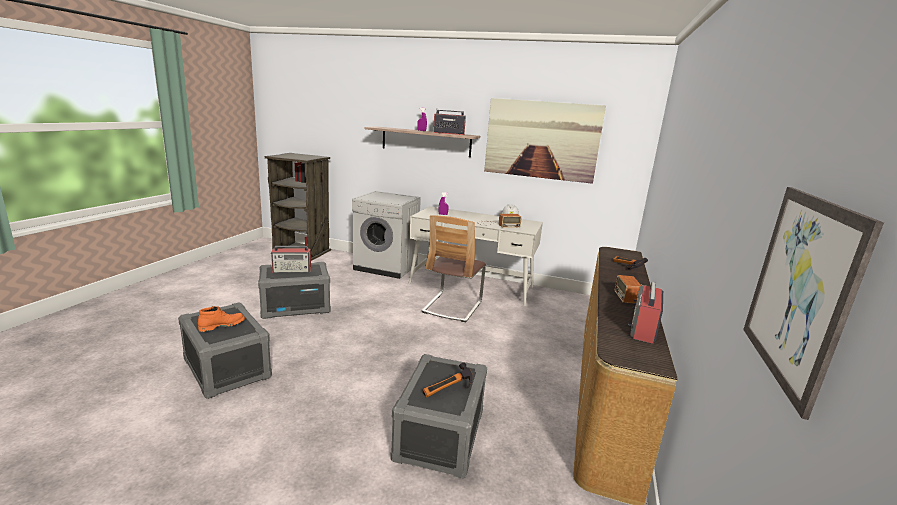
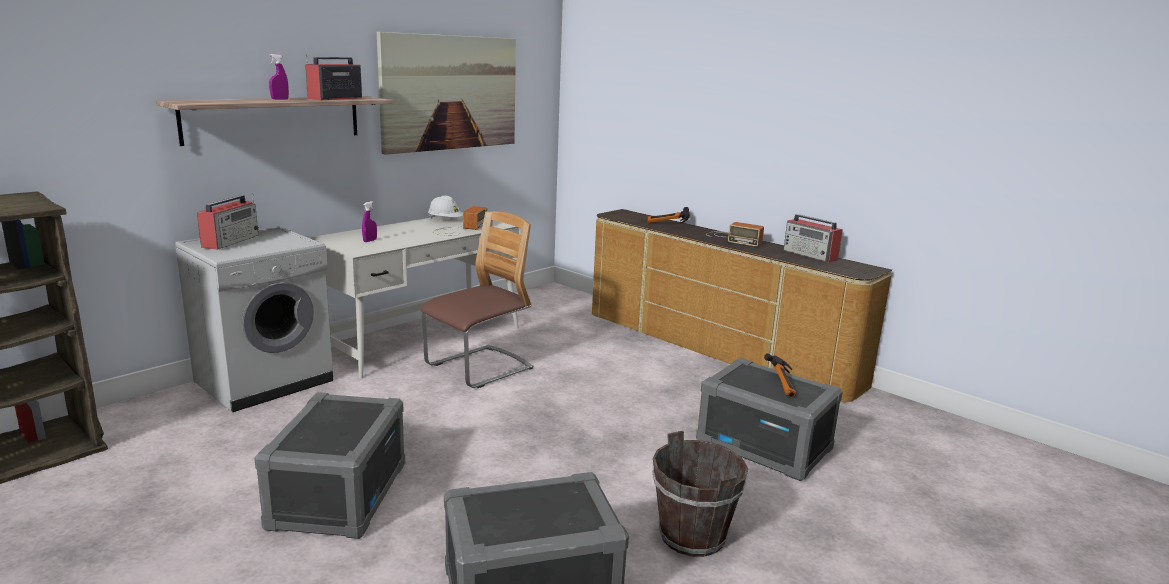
camera: 65 degrees left, 0 degrees up
orange boot [198,306,245,332] -> none
radio [271,246,311,273] -> radio moved to [197,193,259,250]
chair [422,215,486,322] -> chair turned 90 degrees counterclockwise [420,211,533,388]
picture [743,187,884,420] -> none
none -> brown bucket [652,431,748,557]

